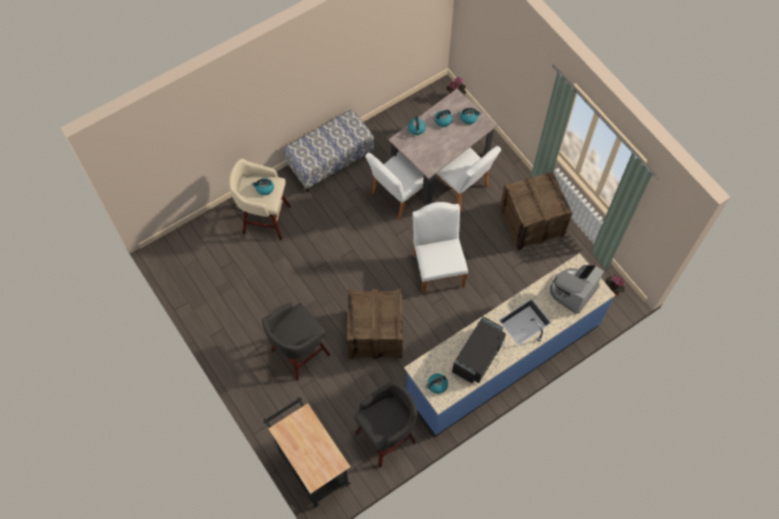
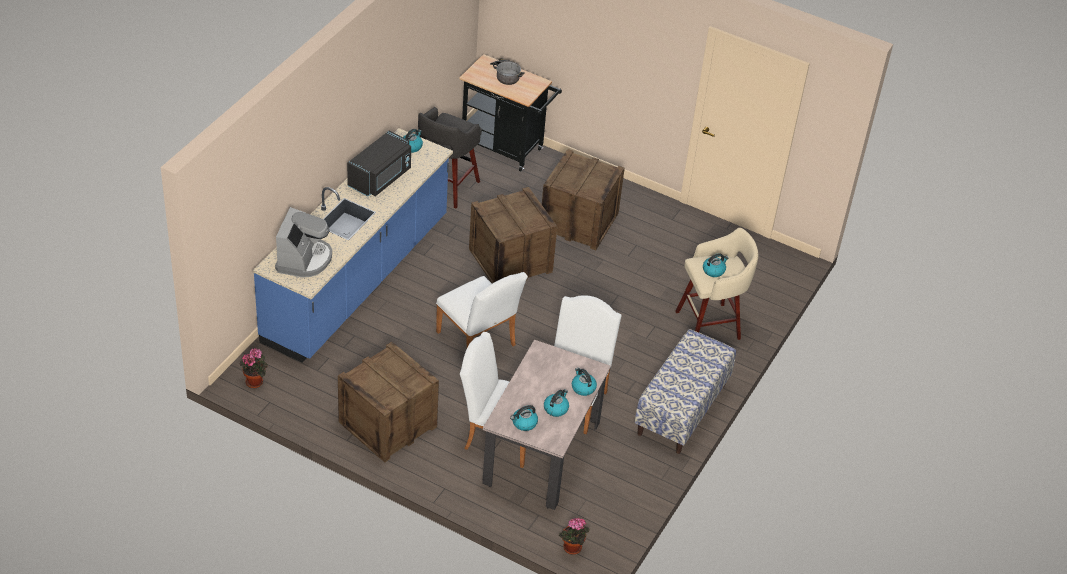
camera: 150 degrees right, 20 degrees down
grey stool [262,303,330,381] -> crate [542,149,624,250]
black microwave [452,316,506,384] -> black microwave turned 150 degrees counterclockwise [347,130,411,197]
none -> cooking pot [490,58,525,85]

